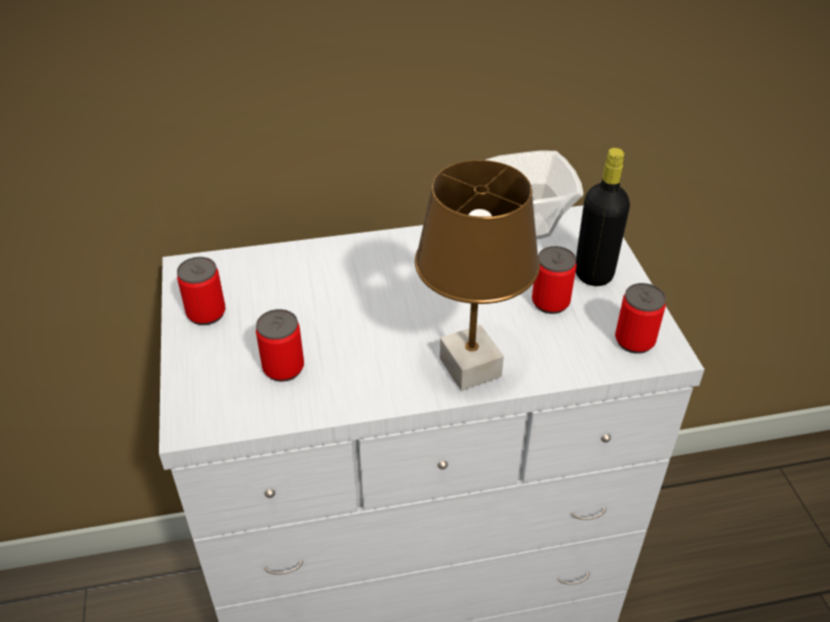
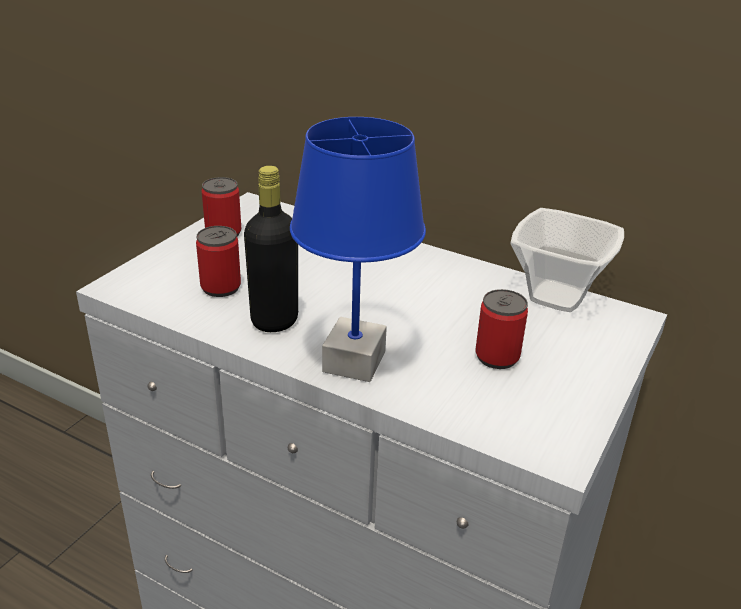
camera: 40 degrees right, 10 degrees down
brown table lamp [415,160,540,391] -> blue table lamp [290,117,426,382]
black bottle [576,148,630,286] -> black bottle moved to [244,166,298,332]
can [615,283,666,354] -> none

